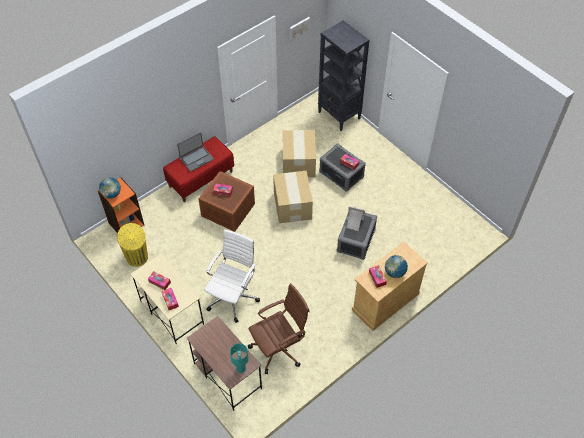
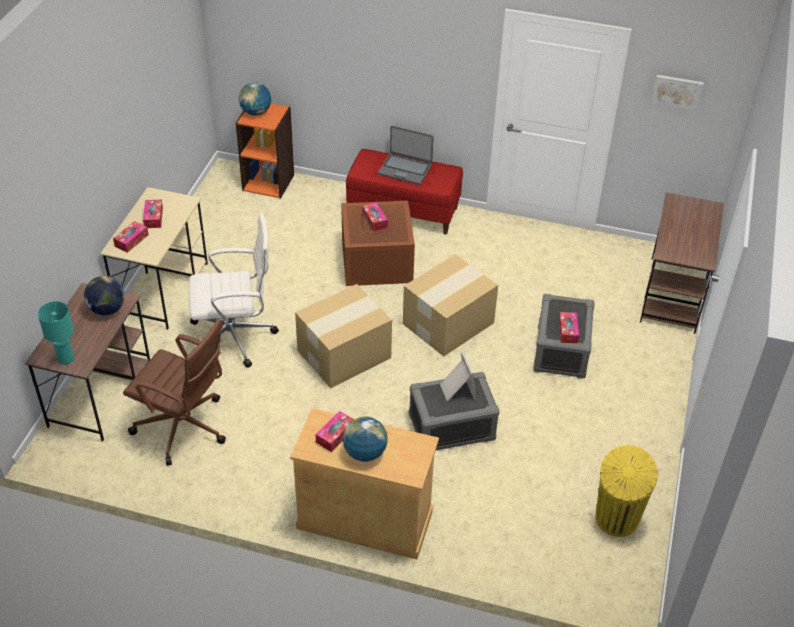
camera: 55 degrees right, 10 degrees down
yellow trash can [117,223,148,267] -> yellow trash can moved to [596,445,658,537]
cardboard box [282,130,316,177] -> cardboard box moved to [295,284,392,388]
black bookcase [318,20,370,131] -> brown desk [640,192,724,334]
none -> globe [84,276,125,315]

